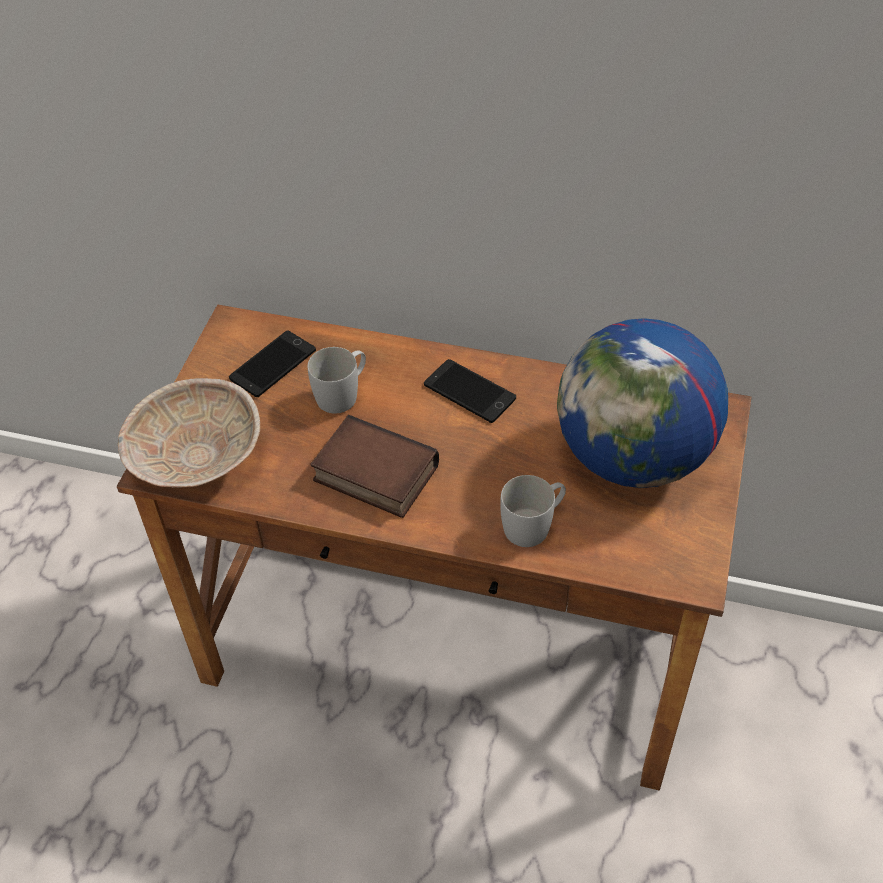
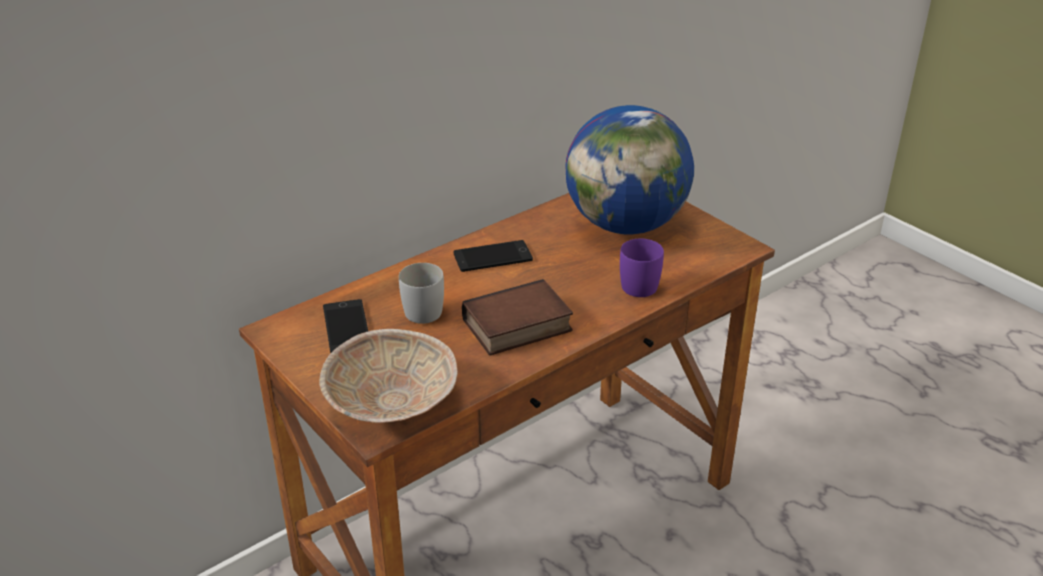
camera: 55 degrees left, 15 degrees down
white mug [500,475,566,547] -> purple mug [620,238,664,297]

